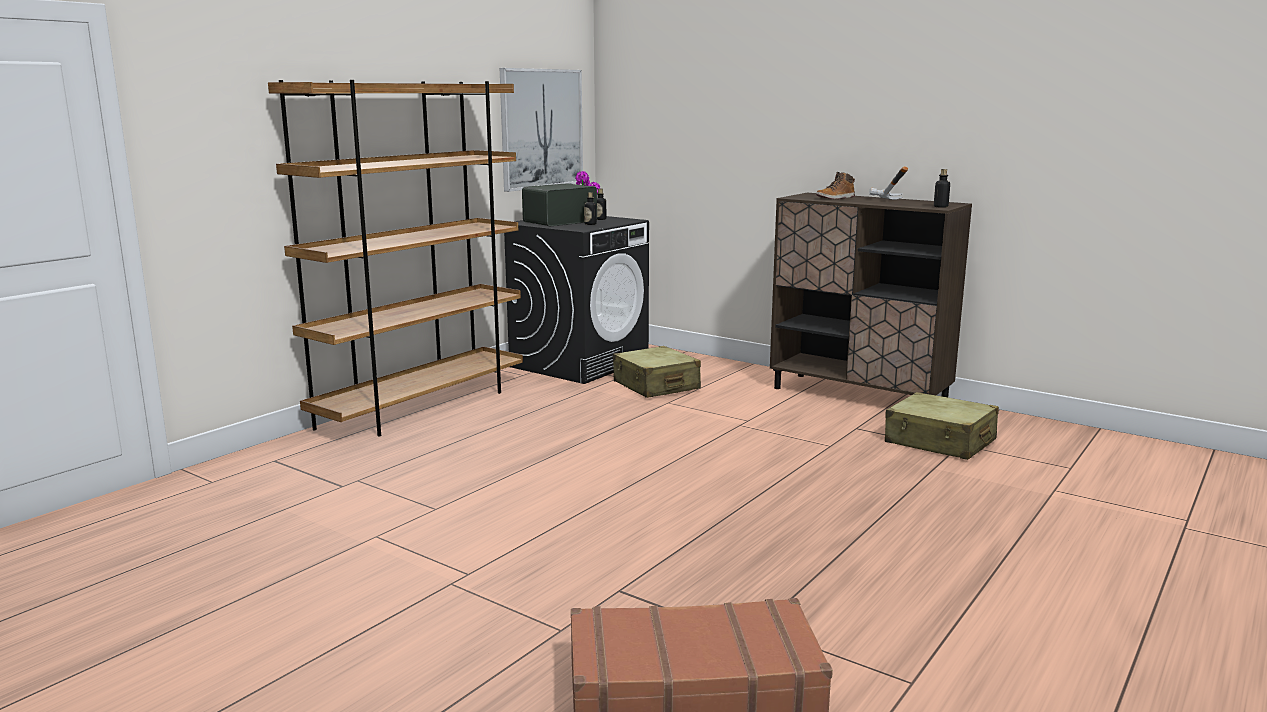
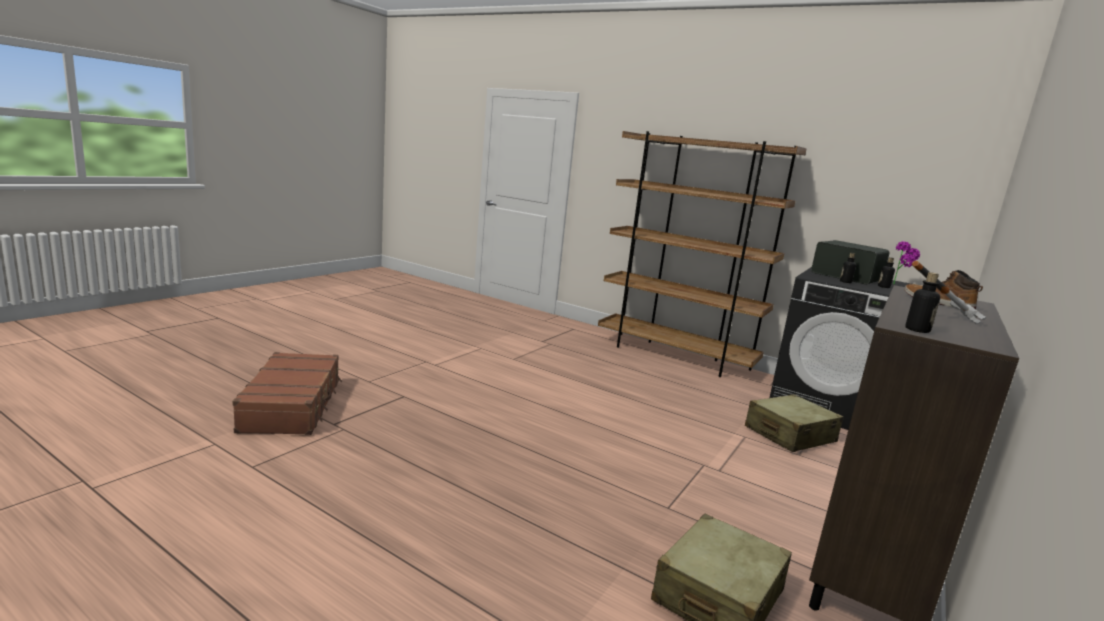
camera: 85 degrees right, 0 degrees up
picture [500,68,583,192] -> none

